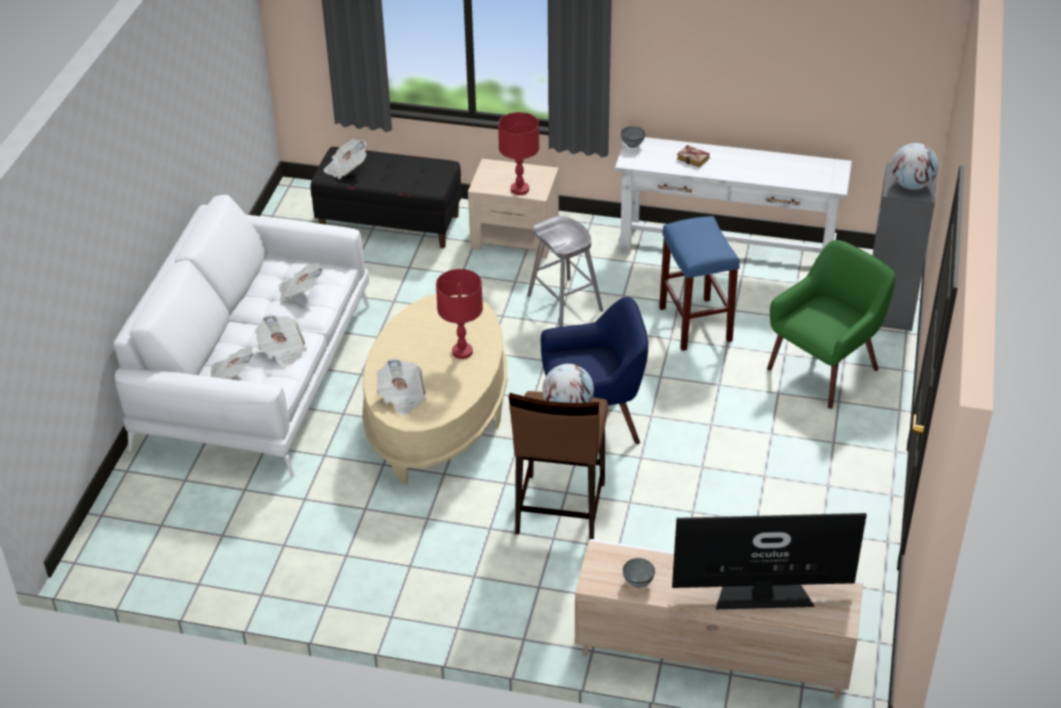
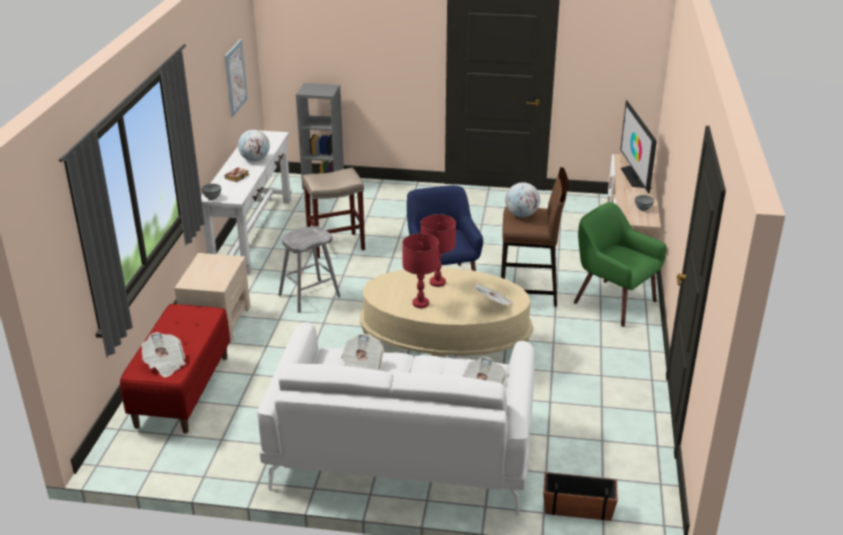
camera: 95 degrees left, 10 degrees down
newspaper [255,314,307,367] -> none
black bench [311,147,462,248] -> red bench [120,304,230,434]
red table lamp [498,112,539,195] -> red table lamp moved to [402,233,439,308]
blue stool [659,216,740,351] -> beige stool [302,168,365,258]
green armchair [767,240,895,409] -> green armchair moved to [574,202,667,327]
globe [891,143,938,190] -> globe moved to [238,130,270,161]
none -> picture [225,39,248,117]
none -> planter [543,472,618,521]

